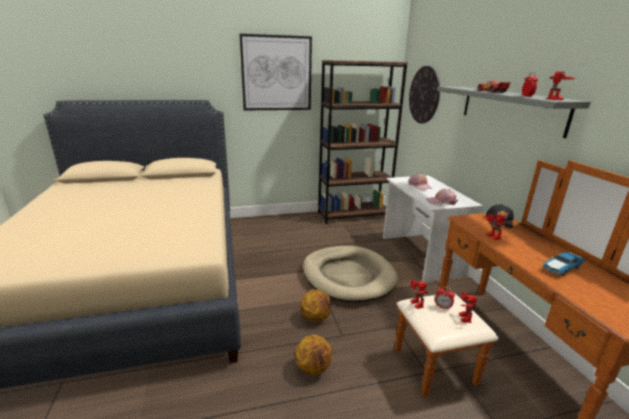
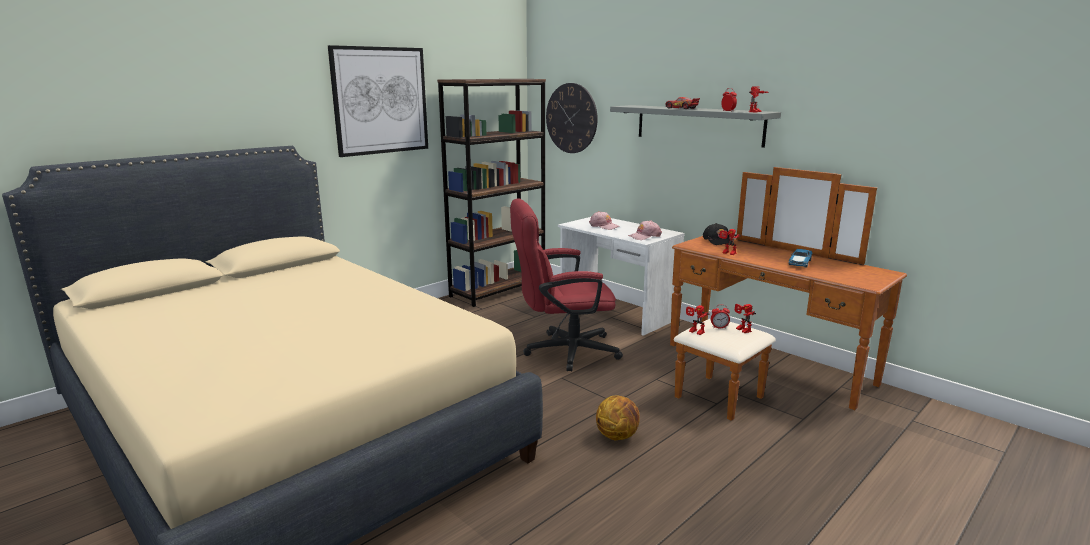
camera: 30 degrees left, 5 degrees down
basketball [301,290,332,322] -> none
beige dog bed [303,246,398,303] -> red office chair [510,198,623,371]

